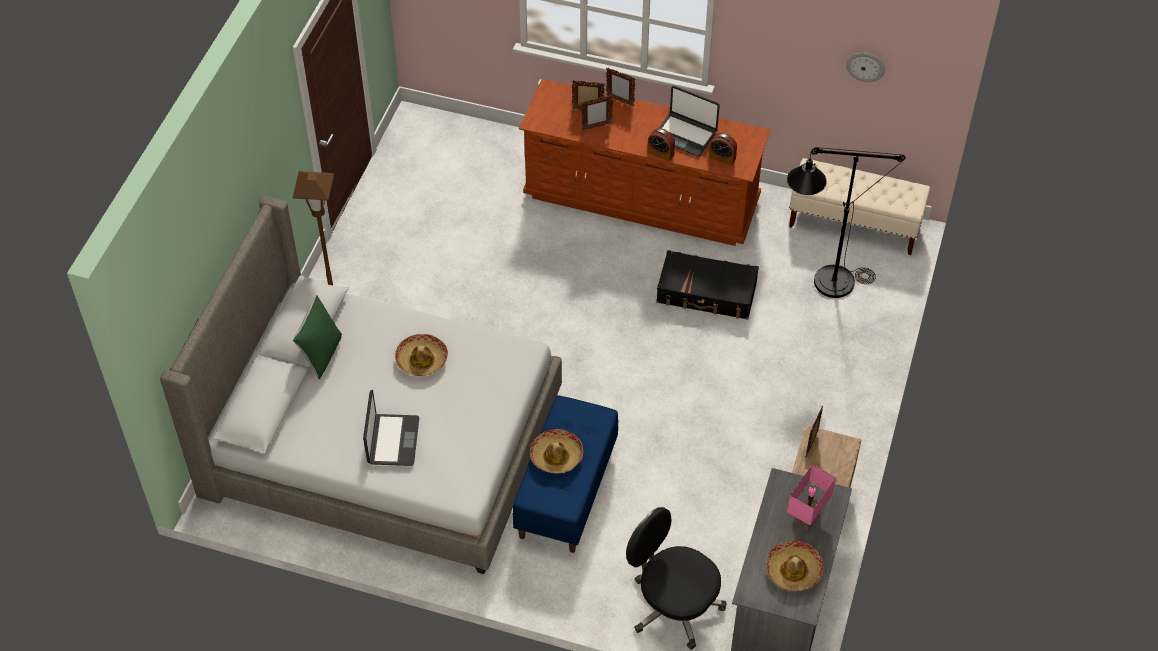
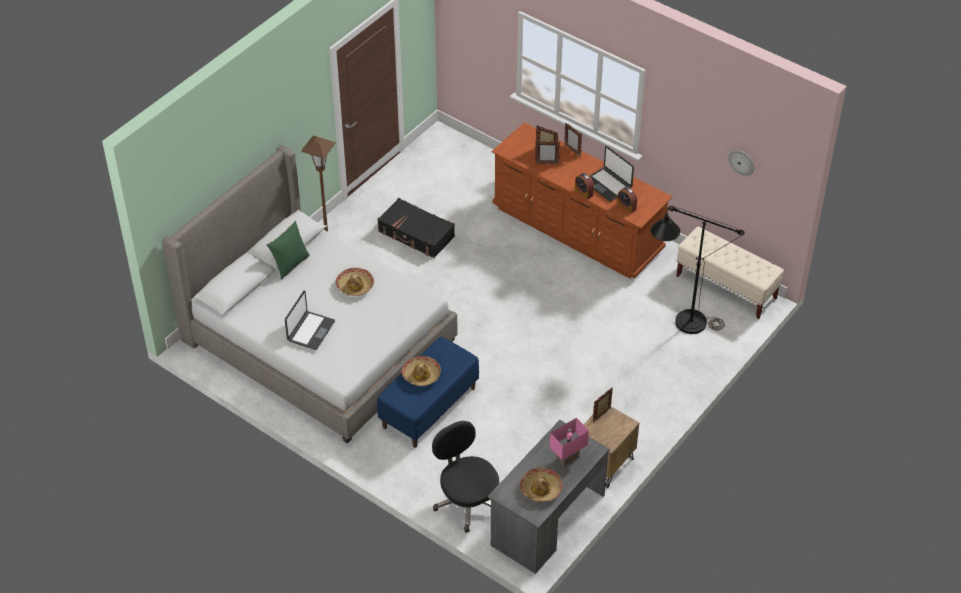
camera: 20 degrees right, 5 degrees down
black suitcase [656,250,759,320] -> black suitcase moved to [377,198,455,258]

